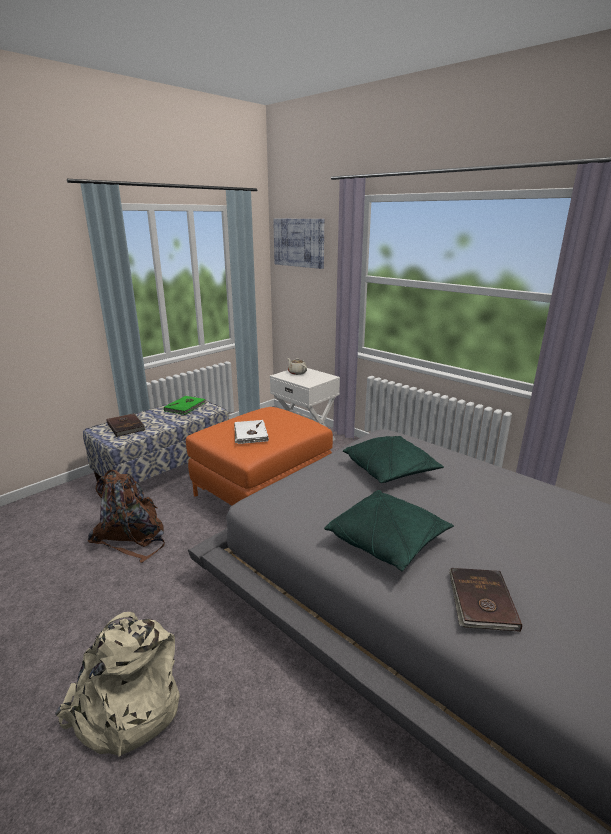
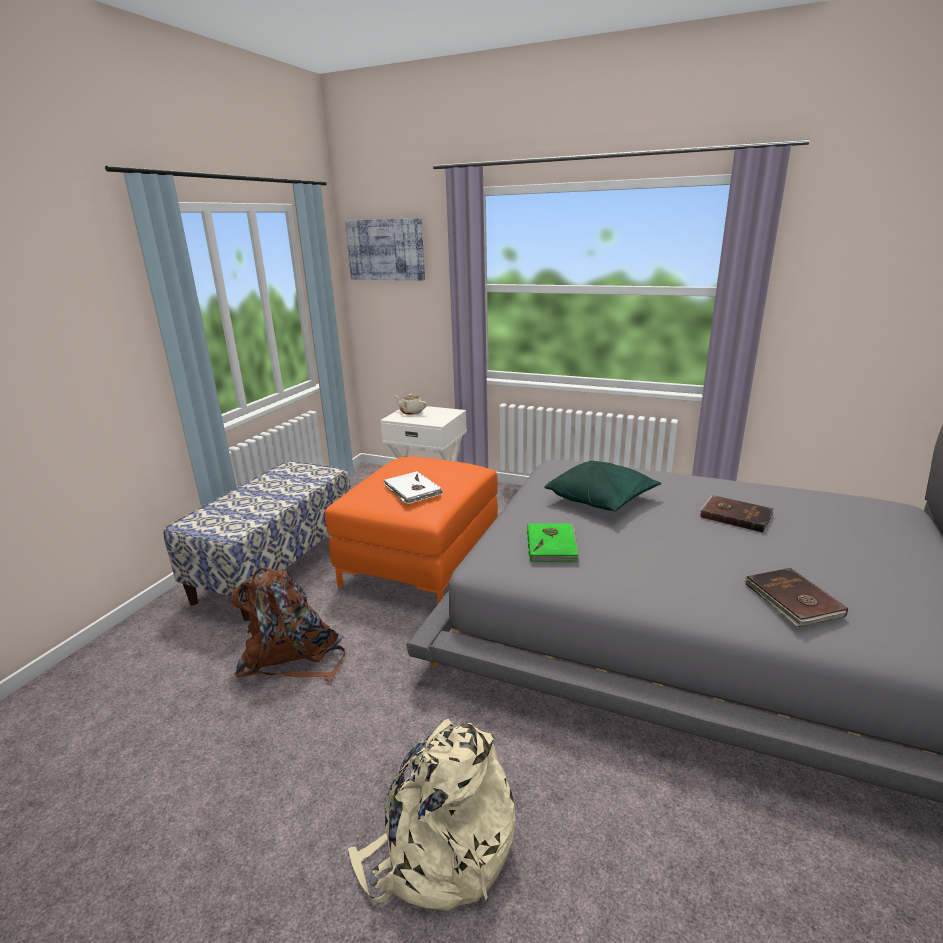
camera: 20 degrees left, 0 degrees up
brown book [107,413,145,437] -> brown book moved to [700,495,774,532]
green book [164,396,207,415] -> green book moved to [527,523,579,562]
green pillow [324,490,454,571] -> none

